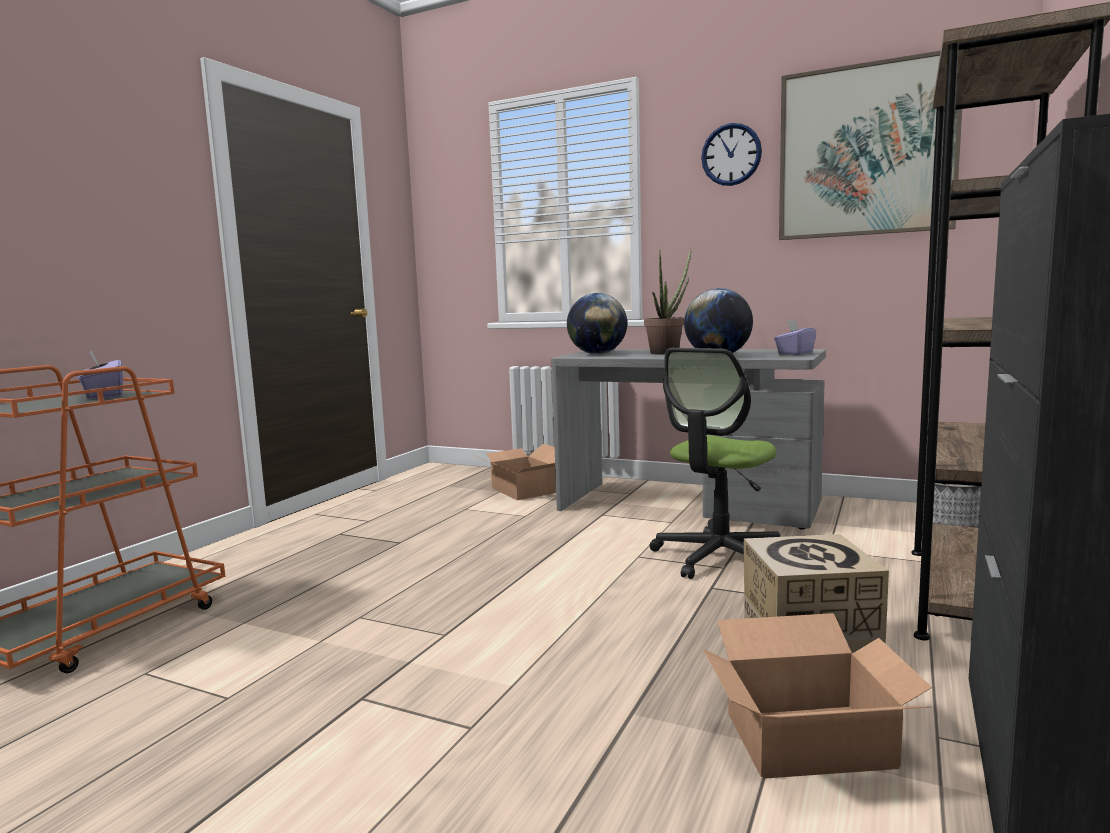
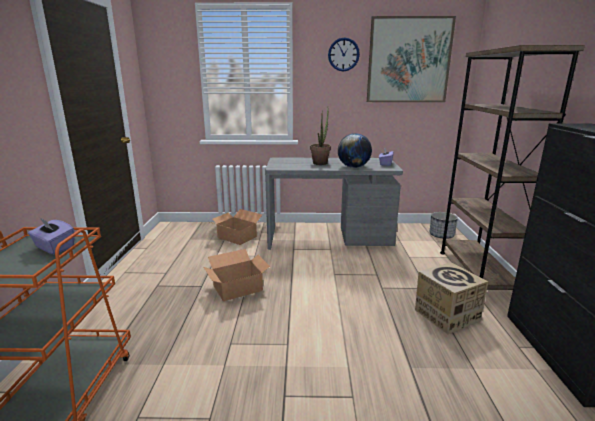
camera: 25 degrees left, 10 degrees up
globe [567,293,627,354] -> none
office chair [649,348,780,579] -> none
cardboard box [703,613,932,779] -> cardboard box moved to [204,249,270,301]

